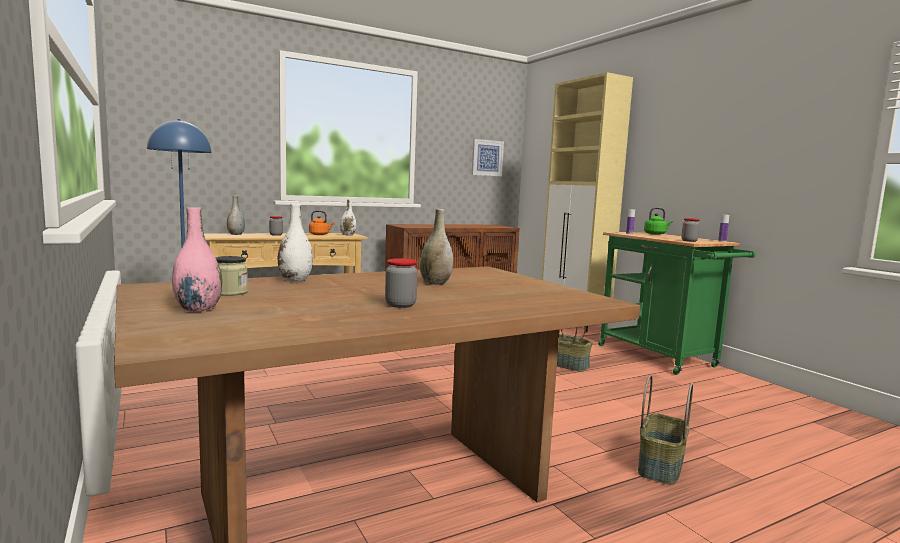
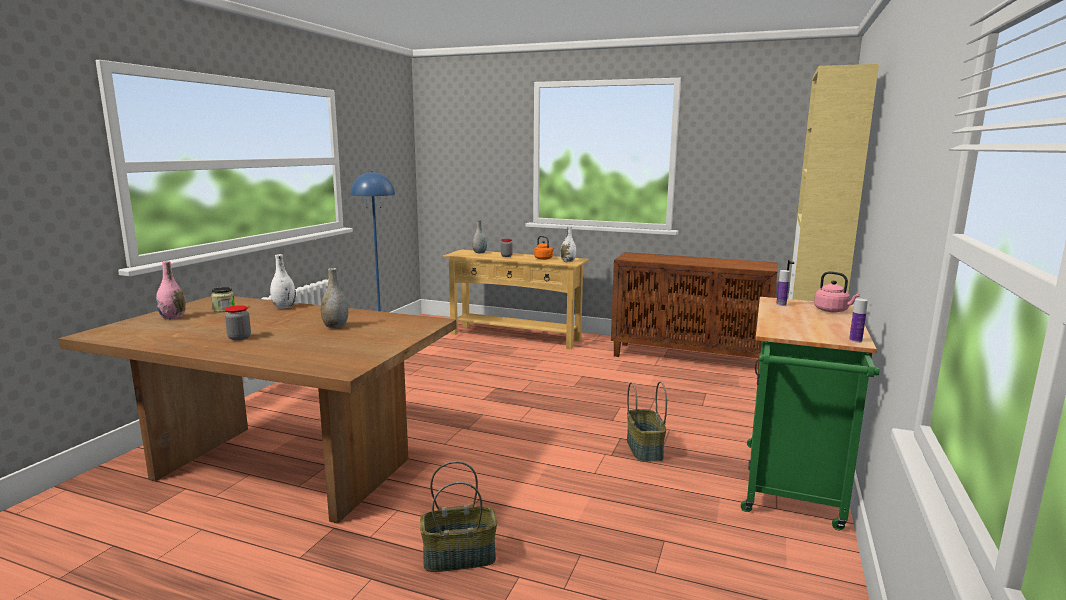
camera: 50 degrees right, 5 degrees up
picture [472,139,504,176] -> none
green kettle [644,207,673,235] -> pink kettle [814,271,860,312]
jar [681,218,700,242] -> none

